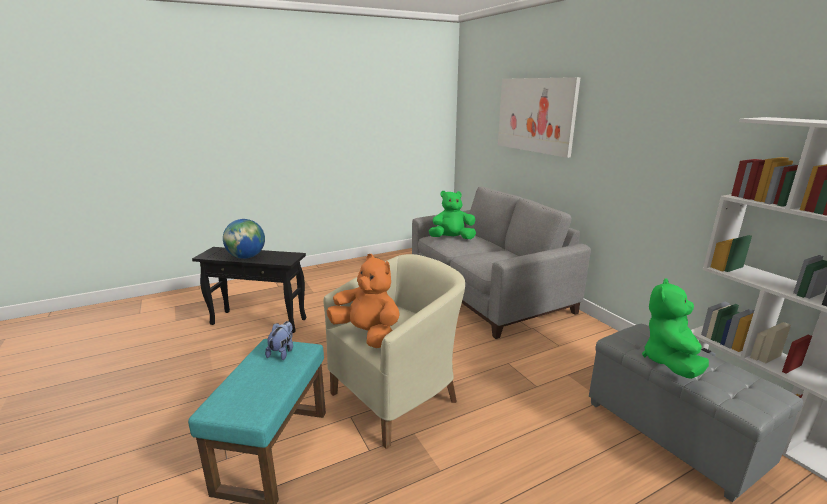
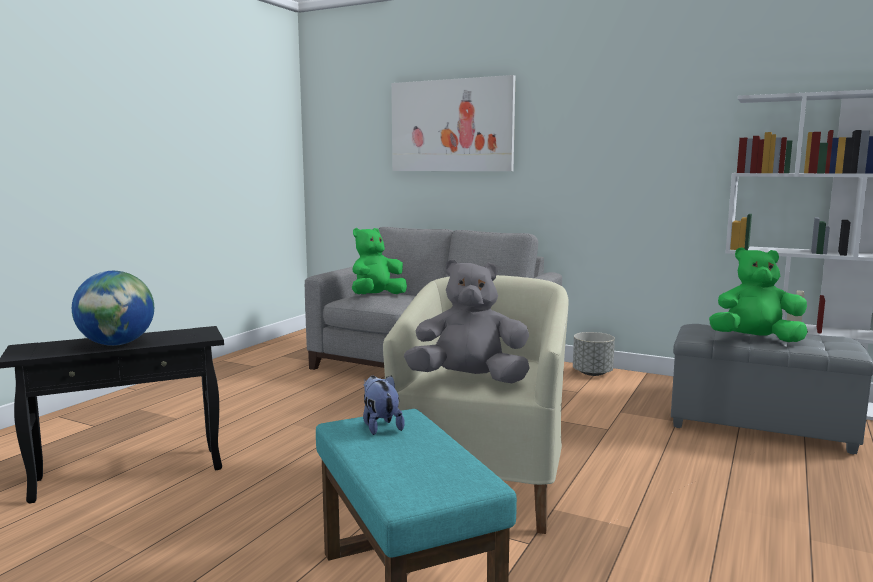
camera: 35 degrees left, 10 degrees down
orange plush toy [327,254,400,348] -> grey plush toy [404,259,530,383]
green plush toy [642,278,709,379] -> green plush toy turned 105 degrees clockwise [709,247,808,342]
none -> grey planter [573,332,615,376]

